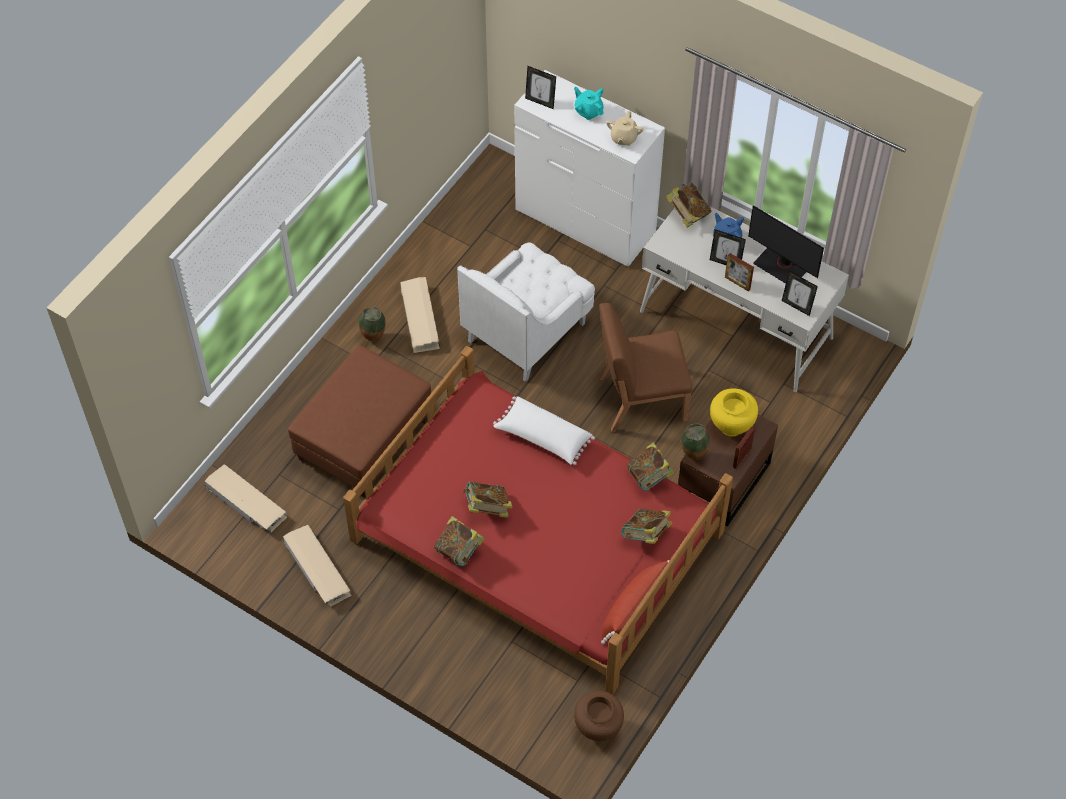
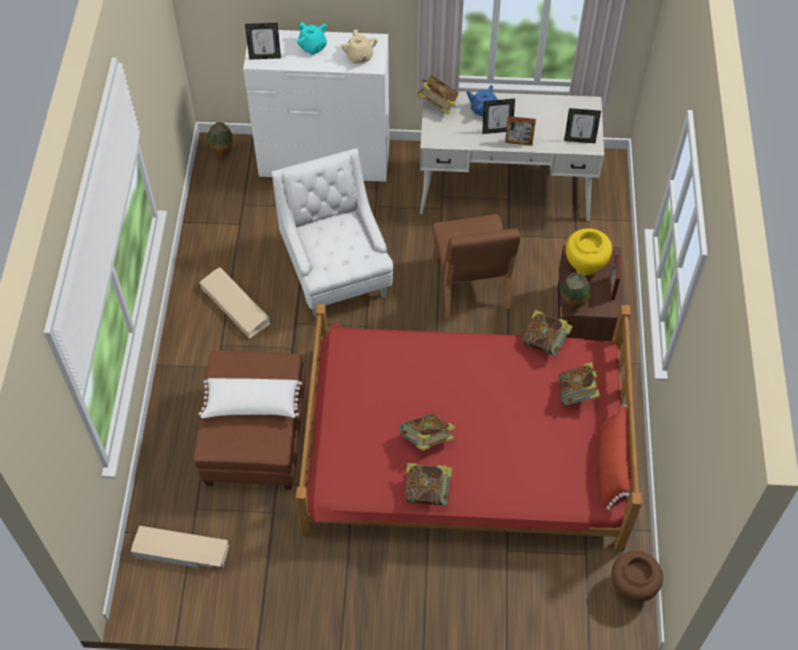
camera: 30 degrees left, 0 degrees up
beige storage box [283,525,352,607] -> none
vase [359,306,385,342] -> vase moved to [208,122,233,158]
white armchair [457,243,595,382] -> white armchair turned 150 degrees clockwise [272,148,393,318]
white pillow [493,396,595,465] -> white pillow moved to [199,378,302,418]
turquoise teapot [574,87,604,120] -> turquoise teapot turned 150 degrees counterclockwise [297,22,327,55]
brown chair [599,303,692,432] -> brown chair turned 60 degrees counterclockwise [432,214,521,318]
monitor [748,205,824,284] -> none

